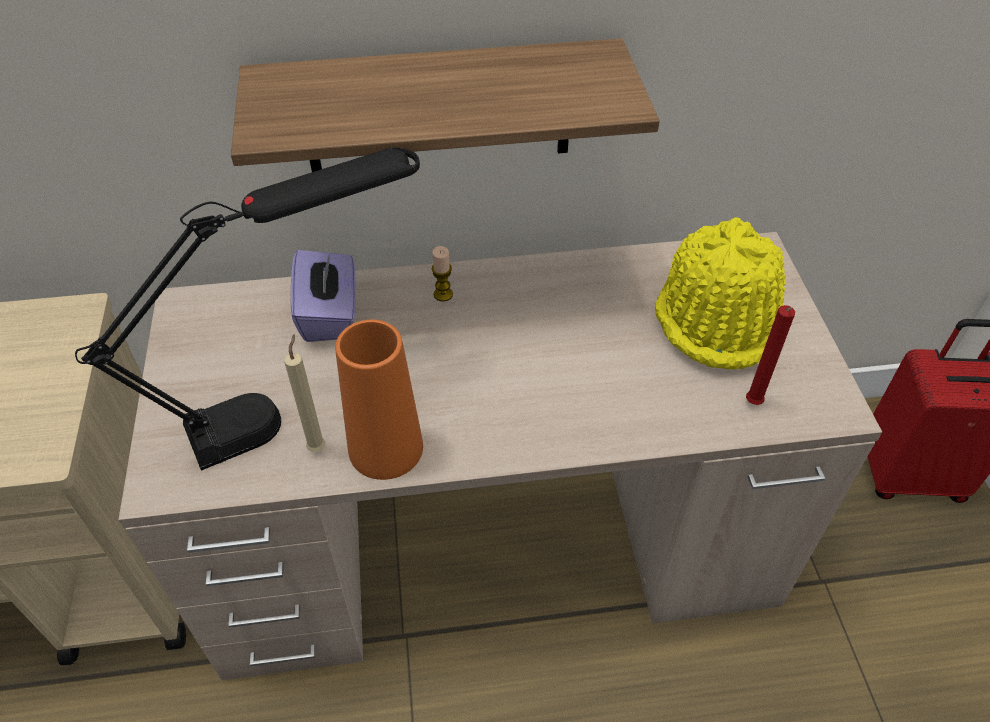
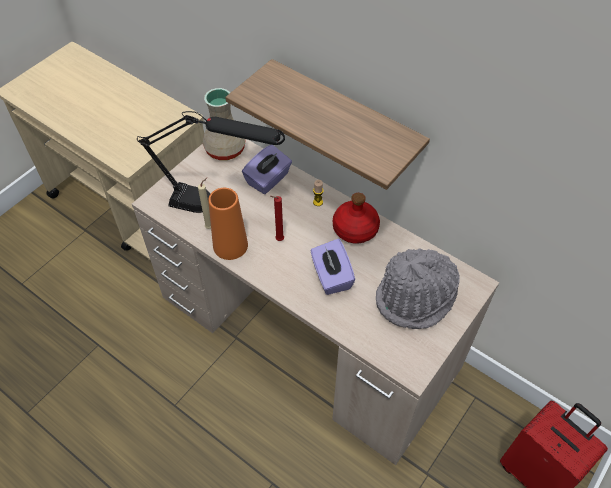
camera: 45 degrees right, 5 degrees up
yellow hat [655,217,786,370] -> grey hat [376,248,460,329]
red candle [746,305,795,405] -> red candle moved to [270,196,284,241]
none -> beige vase [203,88,246,160]
none -> purple tissue box [311,239,355,295]
none -> red bottle [333,193,380,244]

